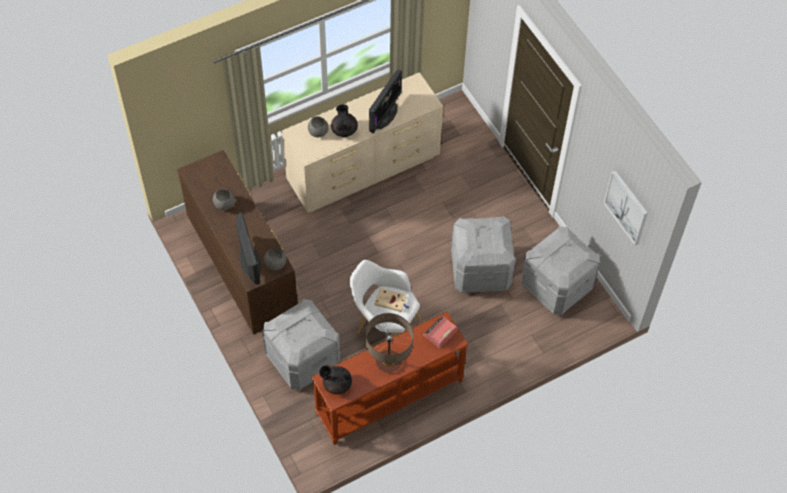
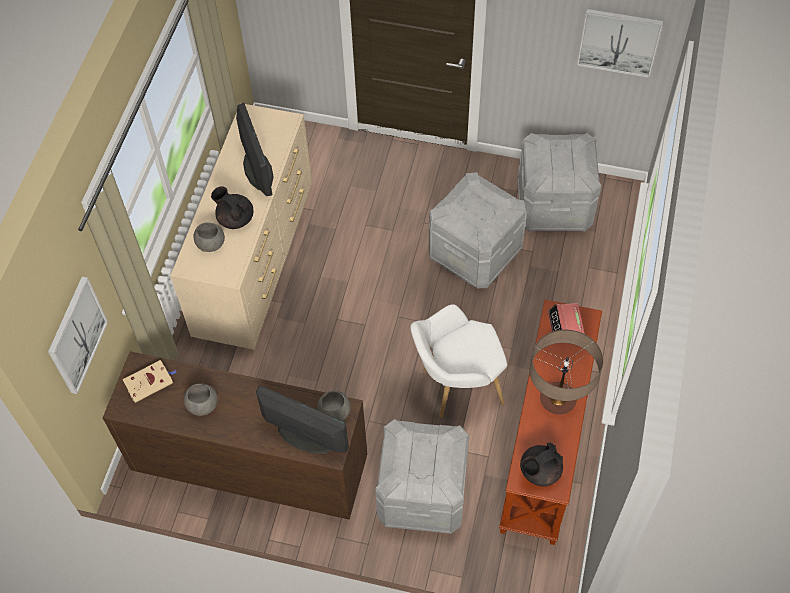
camera: 45 degrees left, 0 degrees up
beige book [374,288,409,312] -> beige book moved to [122,360,177,403]
none -> picture [48,277,108,394]

